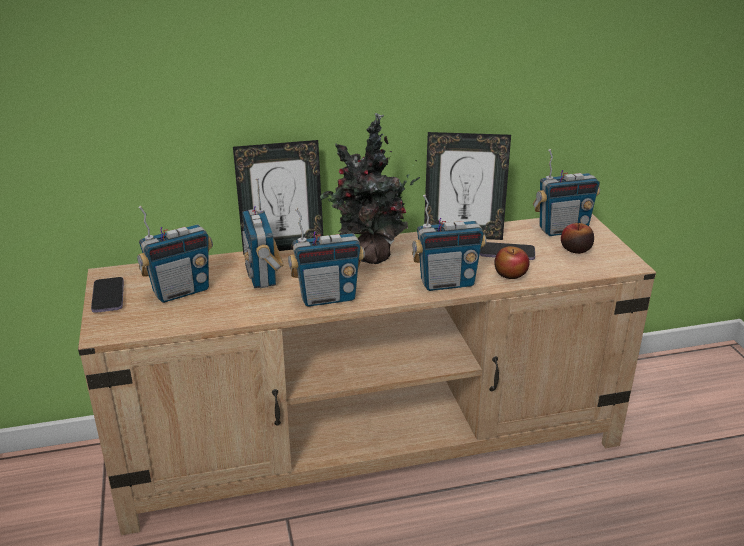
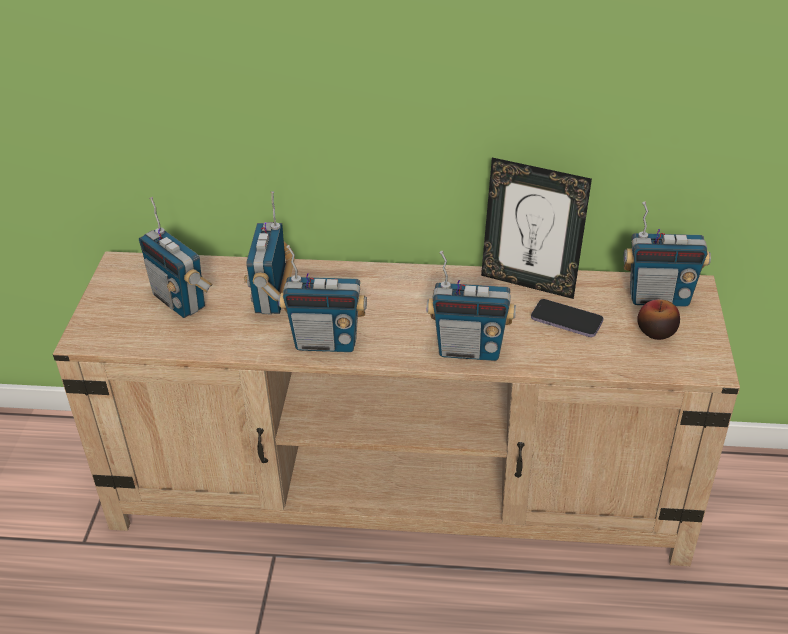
camera: 20 degrees right, 10 degrees up
phone [91,277,124,313] -> none
radio [137,206,213,303] -> radio turned 60 degrees clockwise [139,197,213,318]
picture frame [233,140,323,255] -> none
potted plant [320,113,420,264] -> none
apple [494,246,530,279] -> none

